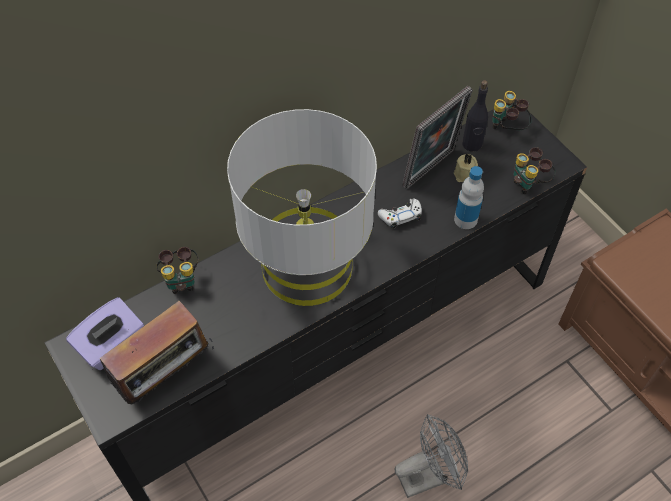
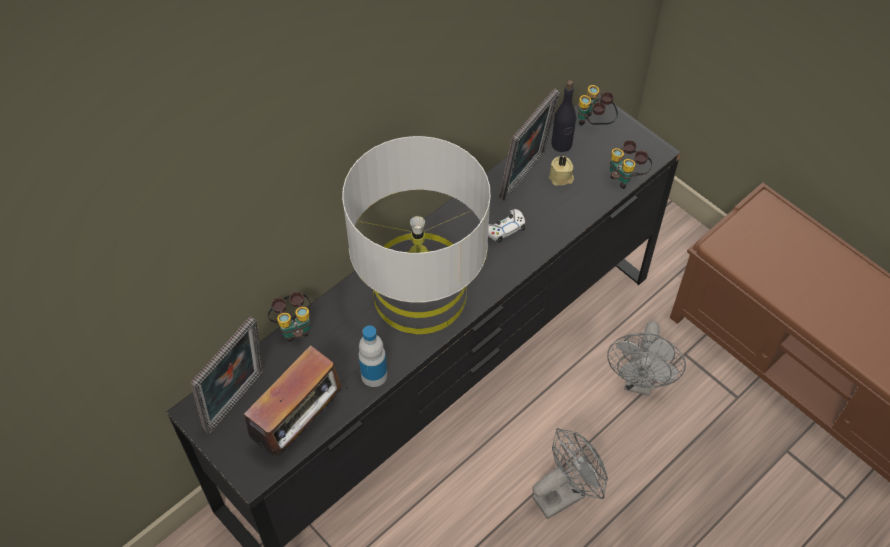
camera: 10 degrees left, 0 degrees up
purple tissue box [66,297,144,370] -> picture frame [191,316,263,434]
bottle [454,166,484,229] -> bottle moved to [358,325,387,387]
none -> grey fan [607,321,686,396]

